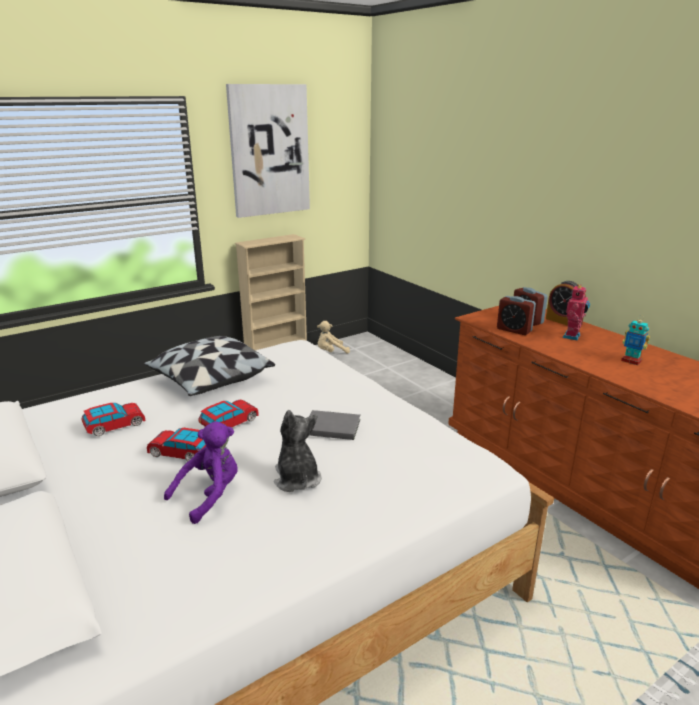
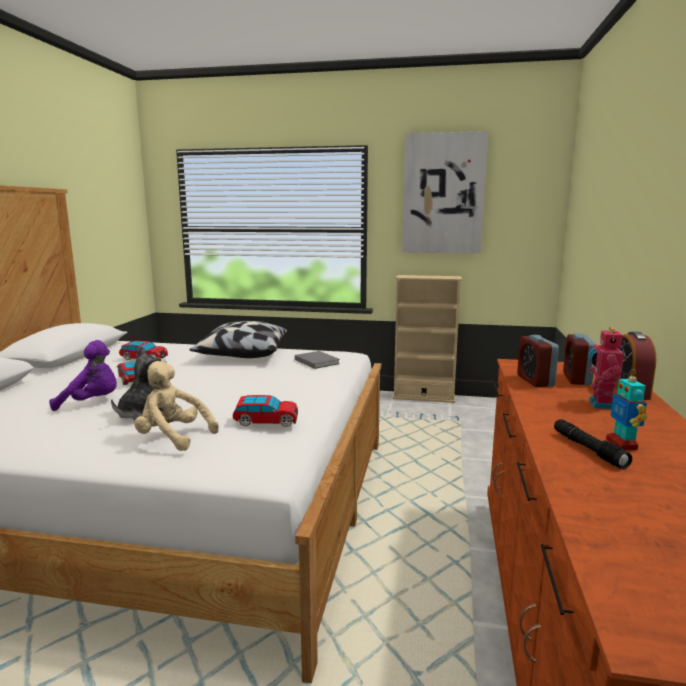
camera: 45 degrees right, 10 degrees down
toy car [198,400,259,427] -> toy car moved to [233,395,298,427]
grey book [309,410,360,440] -> grey book moved to [295,351,340,369]
beige plush toy [317,321,350,354] -> beige plush toy moved to [134,361,219,451]
toy robot [563,285,590,341] -> toy robot turned 120 degrees clockwise [588,327,624,409]
none -> black flashlight [554,419,632,469]

